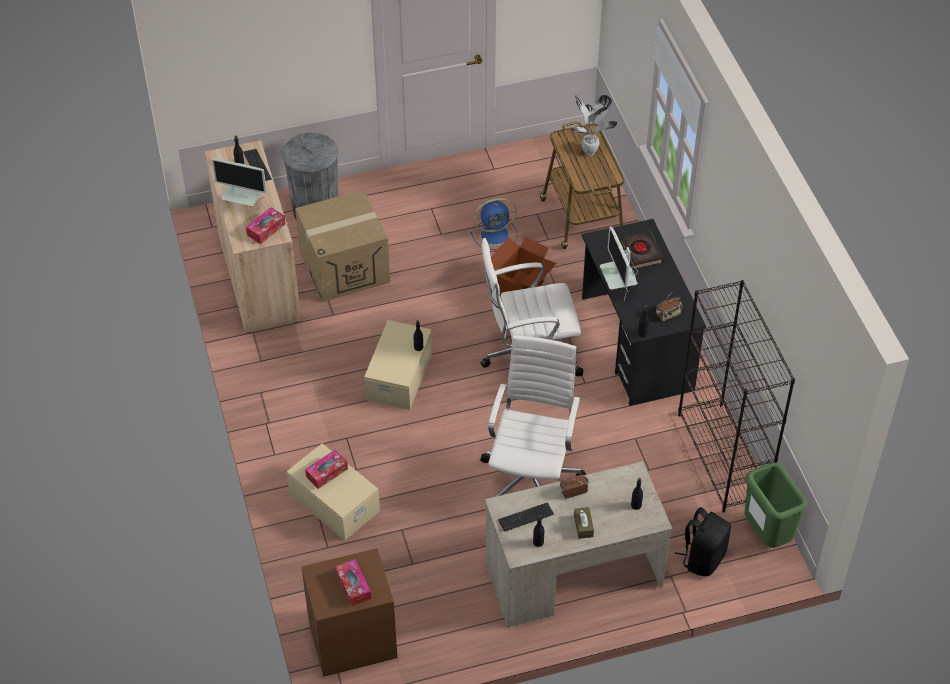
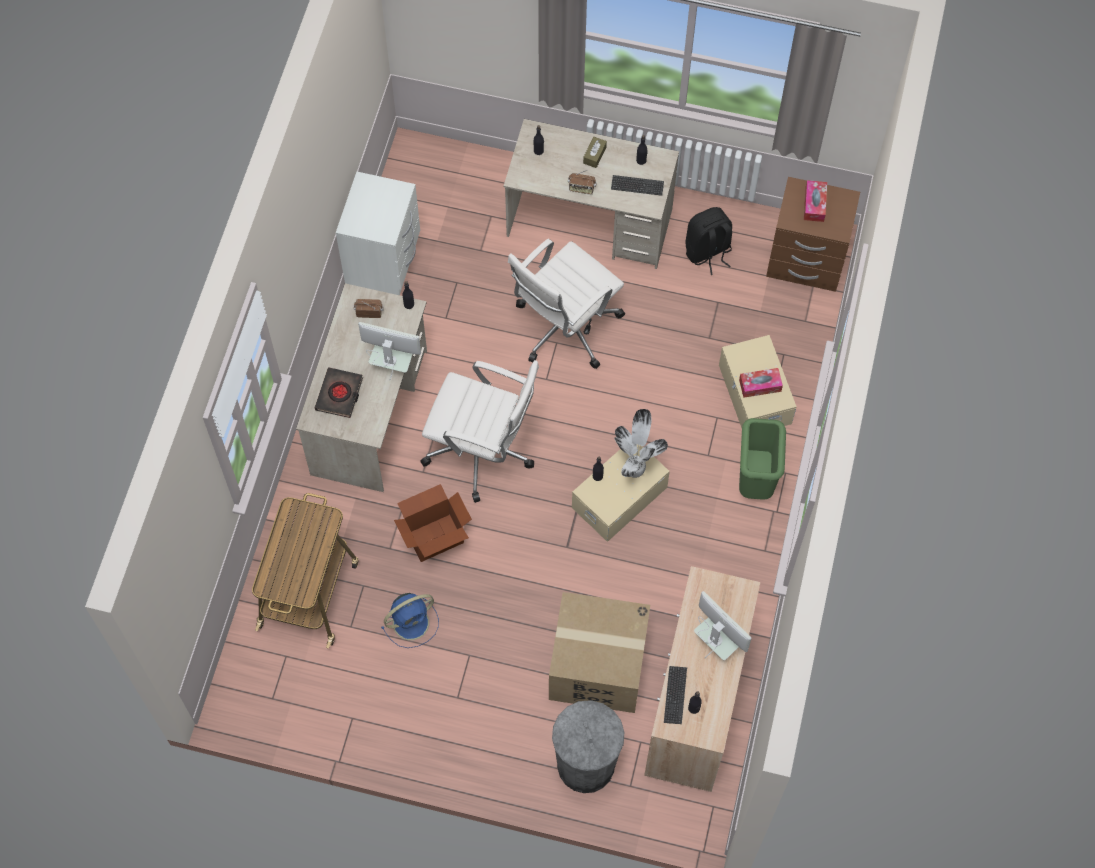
camera: 150 degrees left, 15 degrees up
tissue box [246,207,285,244] -> none
blue fan [470,198,517,250] -> blue fan turned 135 degrees clockwise [381,593,439,648]
potted plant [572,94,617,155] -> potted plant moved to [614,409,668,478]
black desk [582,219,706,406] -> beige desk [296,283,427,492]
monitor [600,226,638,301] -> monitor turned 90 degrees counterclockwise [358,322,421,381]
black backpack [675,507,731,576] -> black backpack moved to [686,207,732,275]
black bookcase [678,280,795,512] -> white nightstand [336,172,420,295]
green trash can [744,462,808,548] -> green trash can moved to [739,418,786,500]

